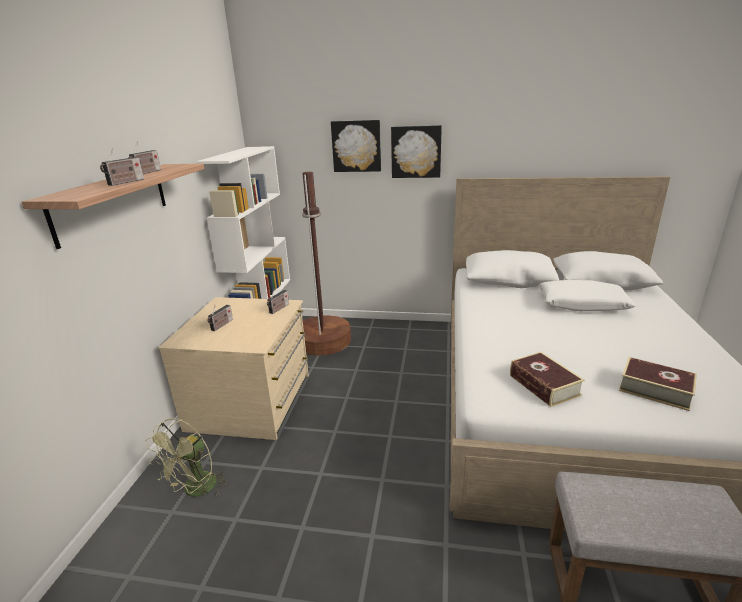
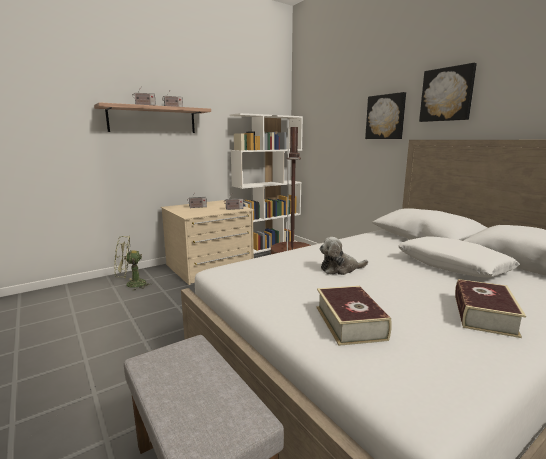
camera: 45 degrees right, 10 degrees down
picture [331,120,381,172] -> picture moved to [419,63,477,122]
book [510,352,585,407] -> book moved to [455,279,526,338]
none -> plush toy [320,237,368,275]

